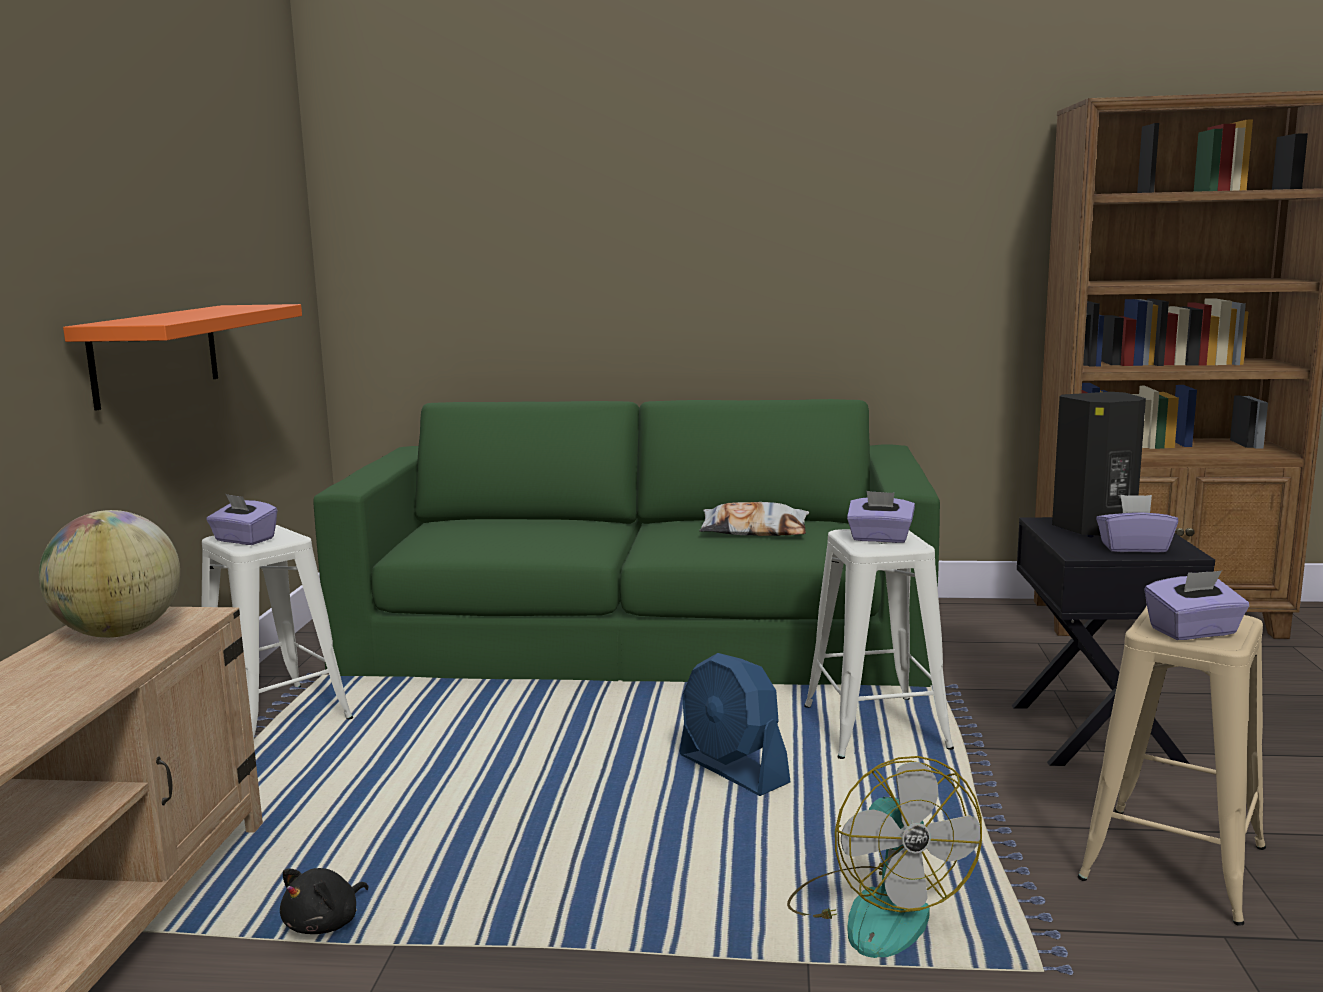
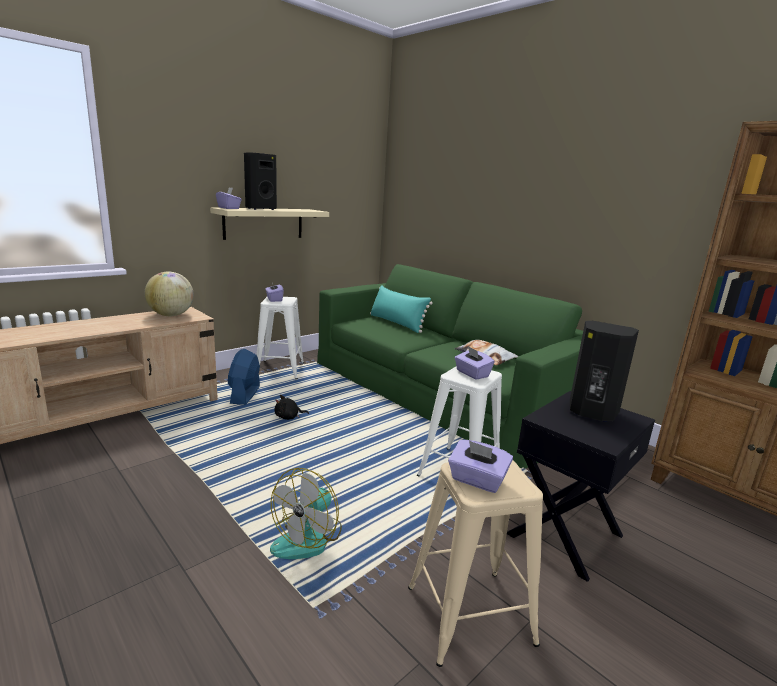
camera: 40 degrees right, 5 degrees up
orange shelf [63,304,302,411] -> beige shelf [210,207,329,240]
black plush toy [280,868,368,934] -> black plush toy moved to [274,395,309,420]
blue fan [679,653,791,796] -> blue fan moved to [228,349,260,405]
purple tissue box [1096,495,1178,553] -> purple tissue box moved to [216,188,242,209]
none -> black speaker [244,152,277,210]
none -> turquoise pillow [370,285,433,333]

